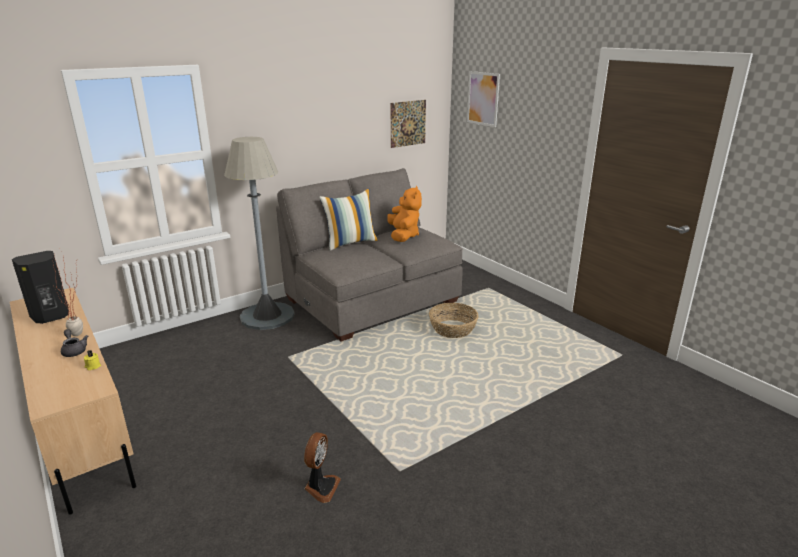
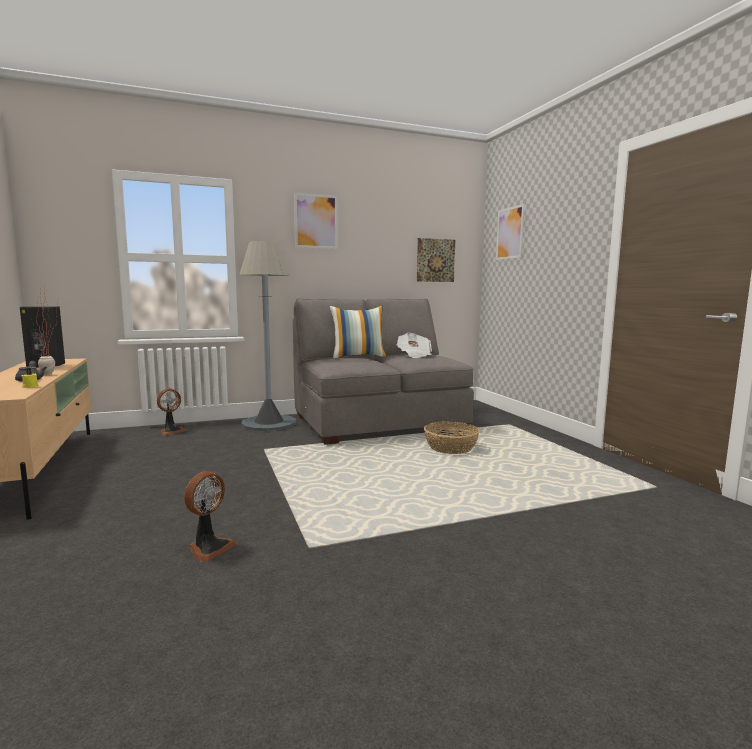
camera: 15 degrees right, 15 degrees down
orange plush toy [387,186,422,242] -> newspaper [397,333,432,358]
none -> fan [157,388,186,435]
none -> picture [294,193,337,249]

